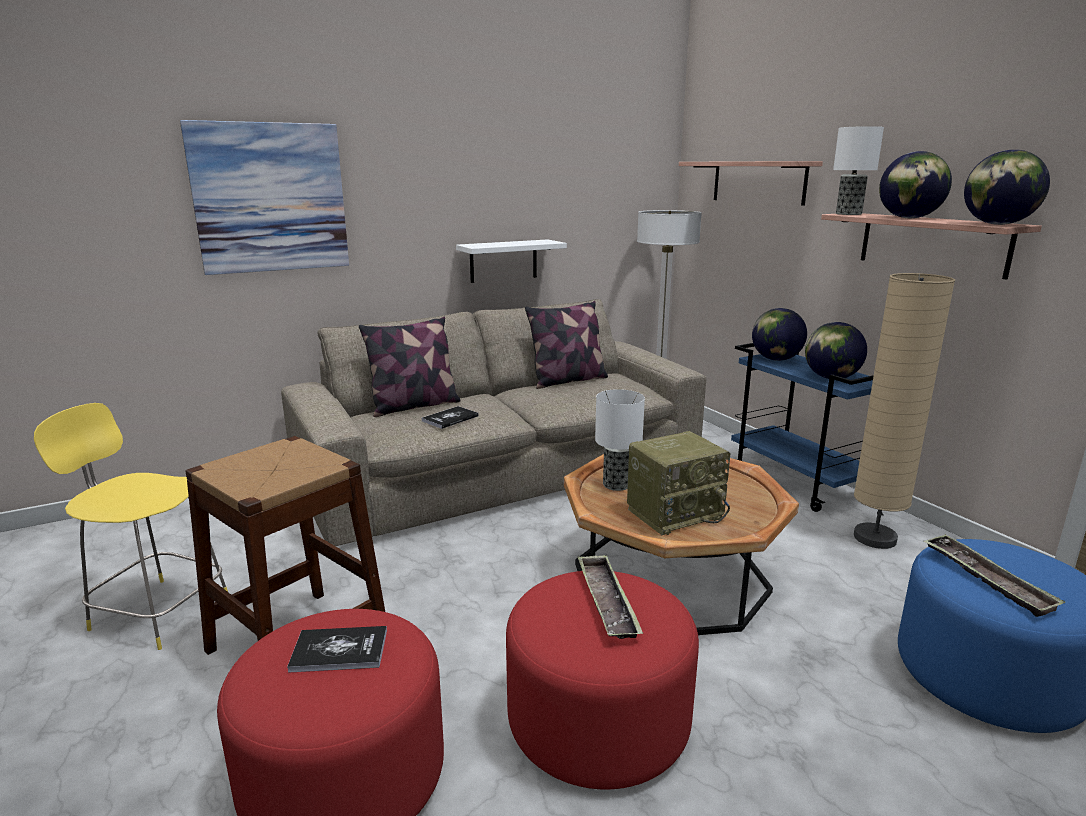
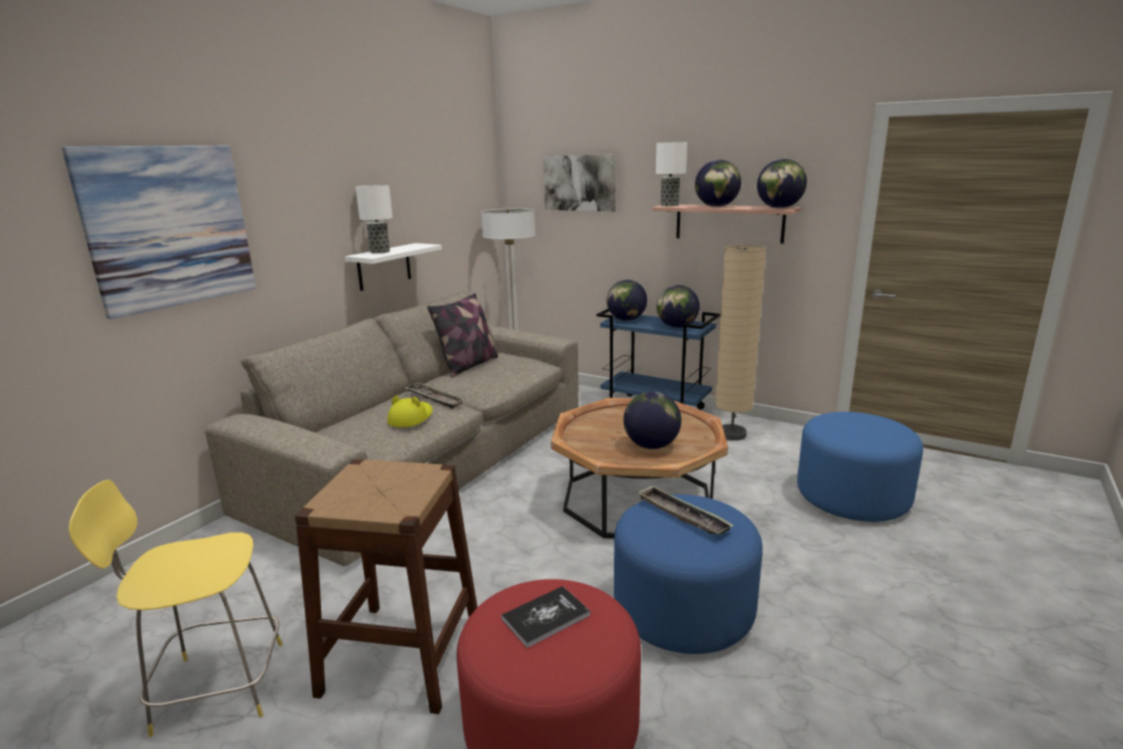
camera: 30 degrees left, 0 degrees up
pillow [359,317,461,417] -> none
book [422,406,479,429] -> yellow hat [387,395,433,427]
red ottoman [506,571,699,789] -> blue ottoman [614,494,763,654]
table lamp [595,389,645,491] -> table lamp moved to [355,185,393,253]
radio [627,431,730,535] -> globe [623,391,681,449]
shelf [679,161,823,206] -> picture [543,155,616,212]
tray [924,534,1065,617] -> tray moved to [404,382,465,409]

